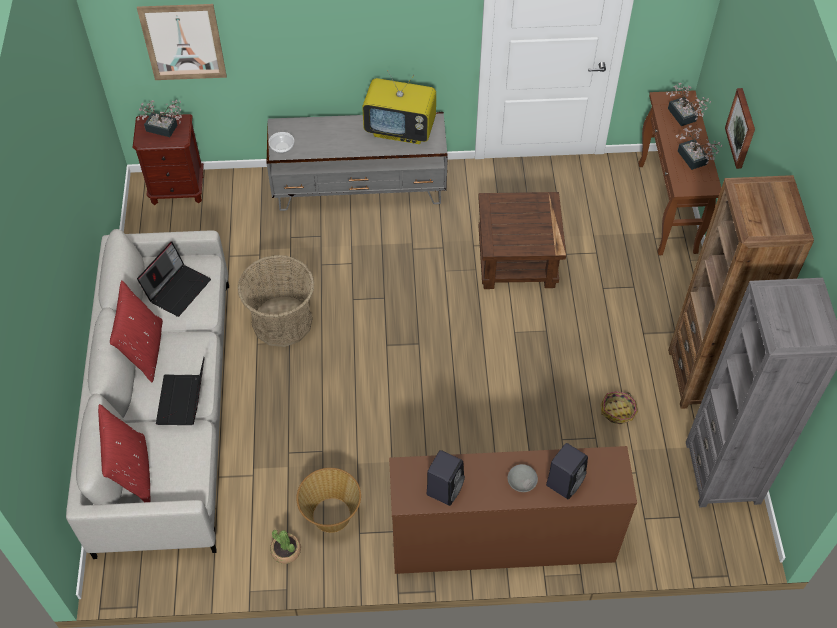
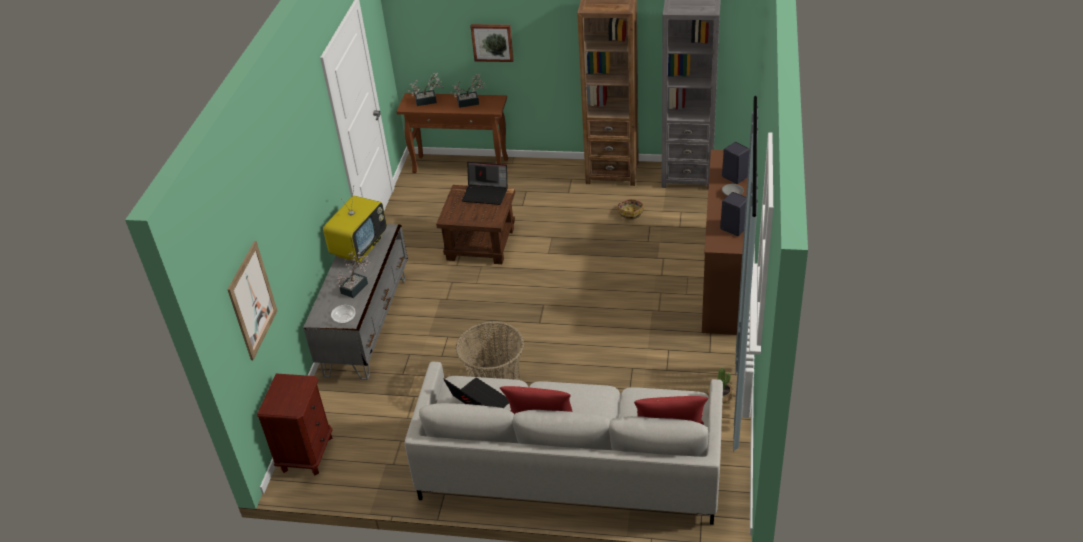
camera: 75 degrees left, 15 degrees down
potted plant [137,99,182,137] -> potted plant moved to [337,252,370,298]
laptop [156,357,205,425] -> laptop moved to [462,162,507,205]
basket [296,468,361,533] -> none

